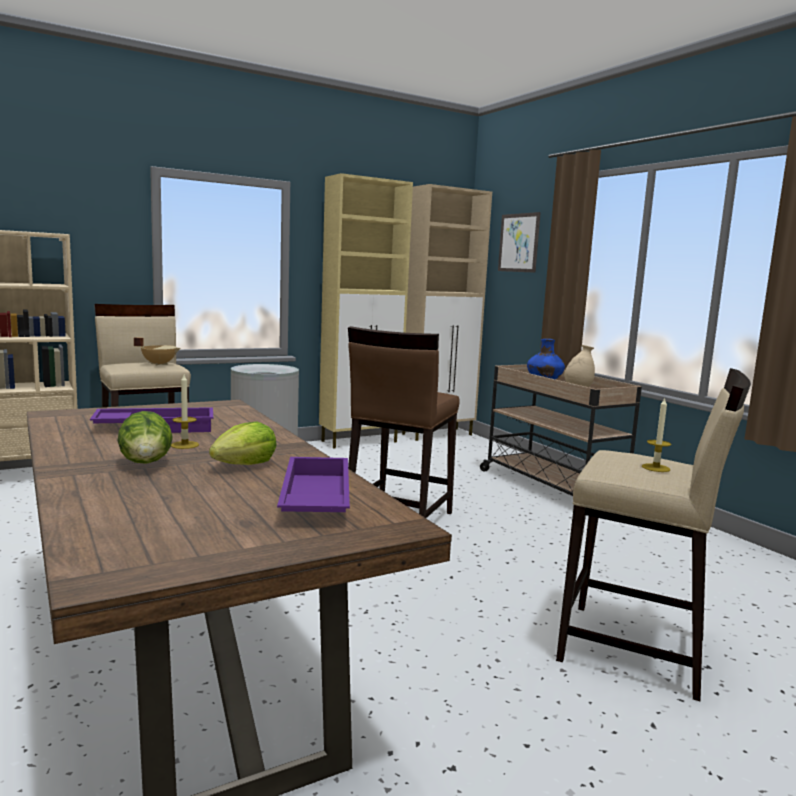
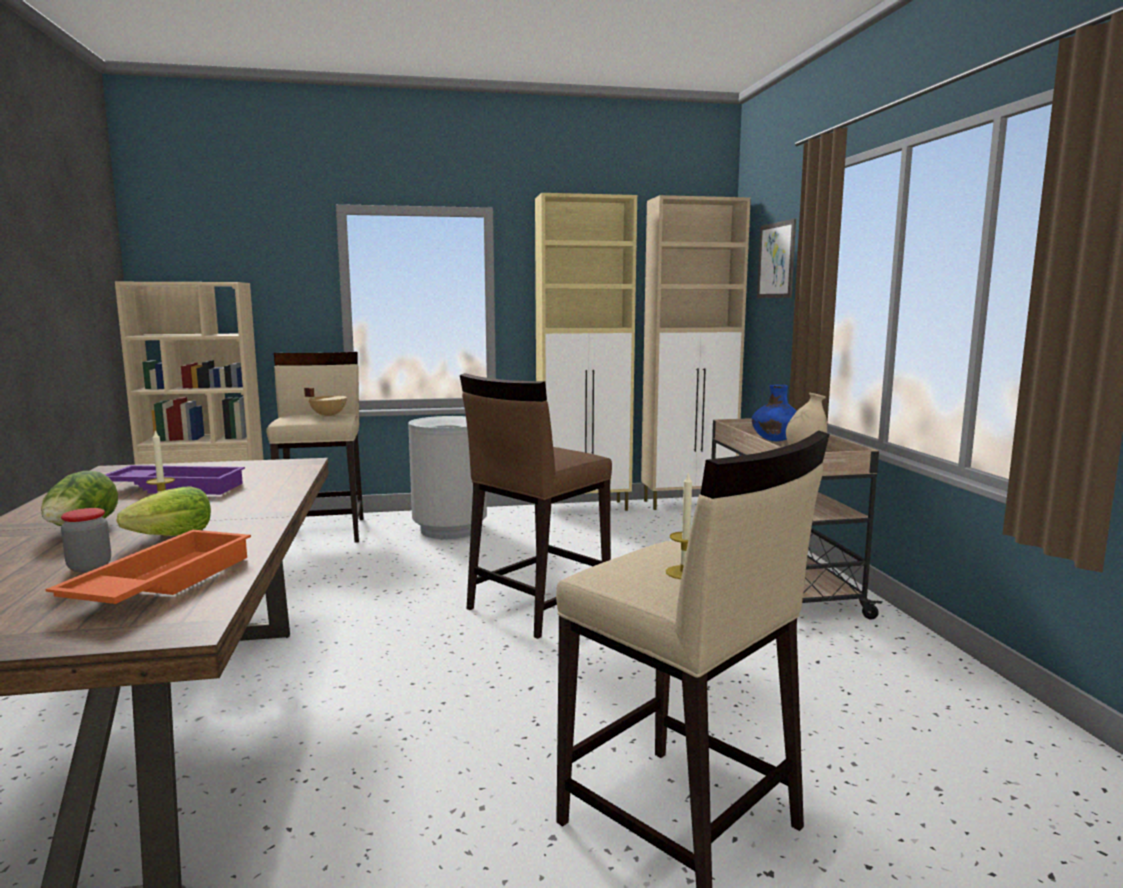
camera: 20 degrees right, 0 degrees up
purple tray [277,457,350,512] -> orange tray [46,530,251,604]
none -> jar [61,508,111,572]

